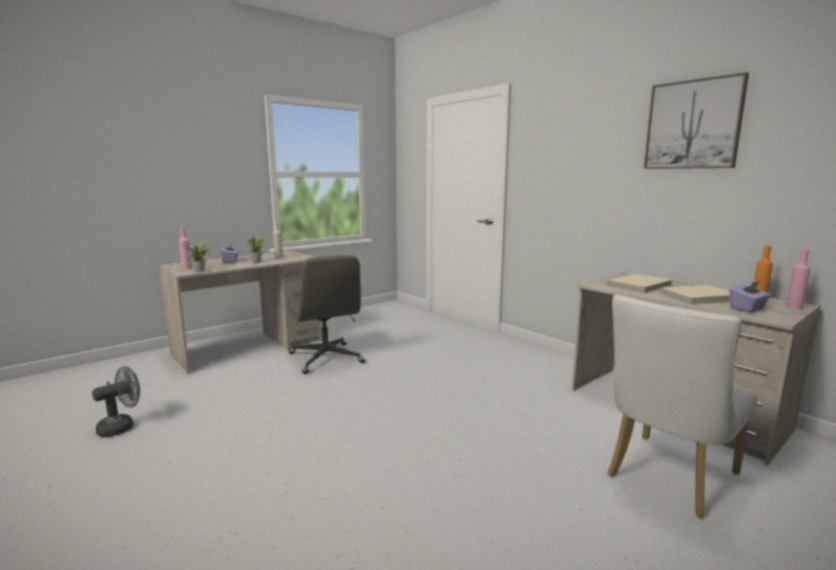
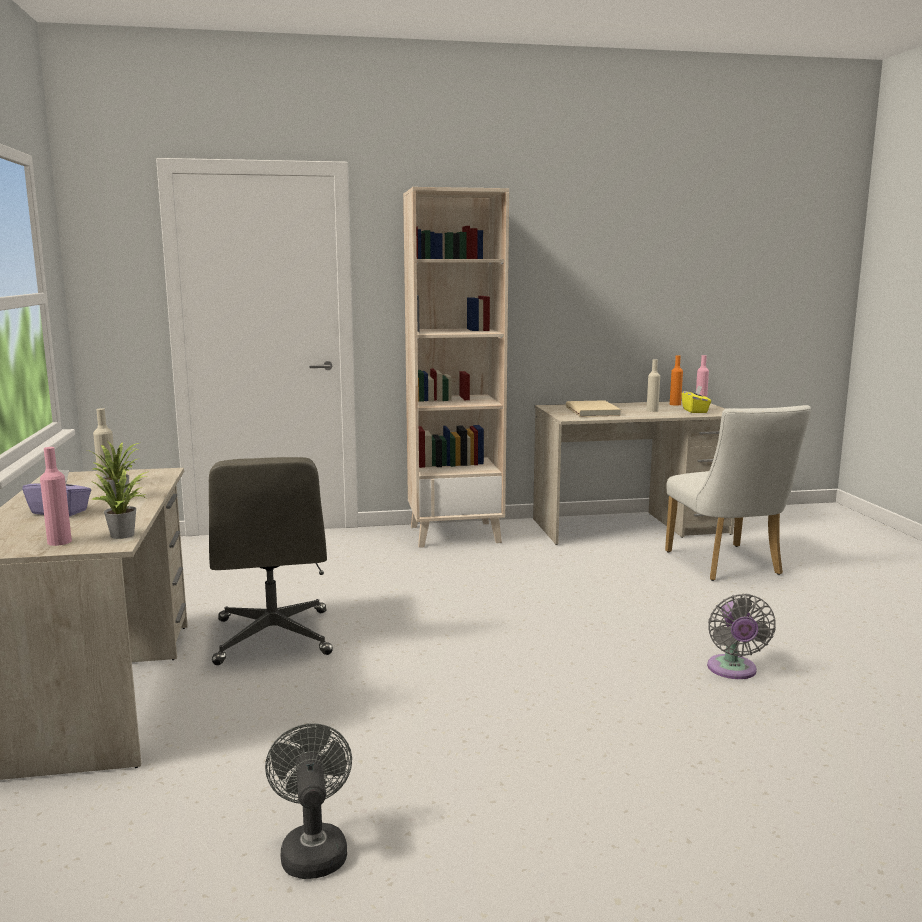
camera: 60 degrees left, 0 degrees up
grey office chair [286,255,365,374] -> grey office chair turned 75 degrees clockwise [209,457,333,665]
picture [644,72,749,169] -> none
beige book [659,285,730,305] -> beige bottle [647,360,660,412]
purple tissue box [729,281,771,313] -> yellow tissue box [681,385,711,413]
none -> beige bookcase [403,187,509,548]
none -> grey fan [707,594,776,679]

